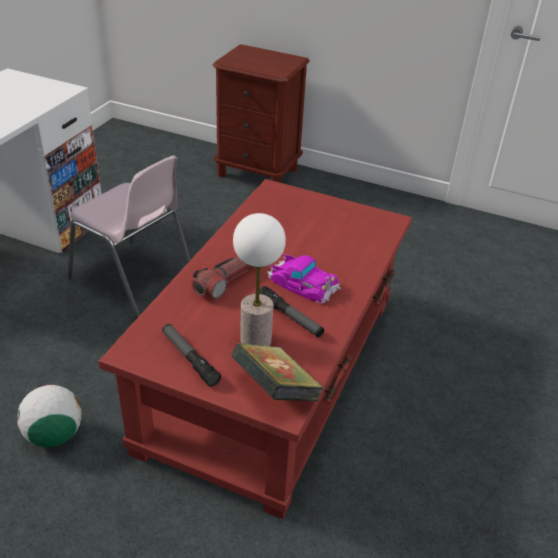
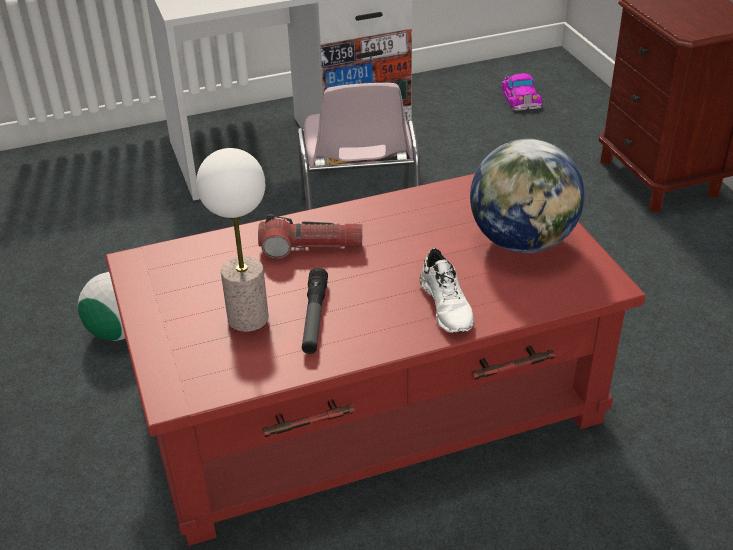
camera: 50 degrees right, 0 degrees up
flashlight [162,324,221,387] -> none
book [231,343,324,401] -> none
toy car [267,254,341,304] -> toy car moved to [502,73,543,111]
none -> white shoe [420,248,474,333]
none -> globe [470,139,585,253]

